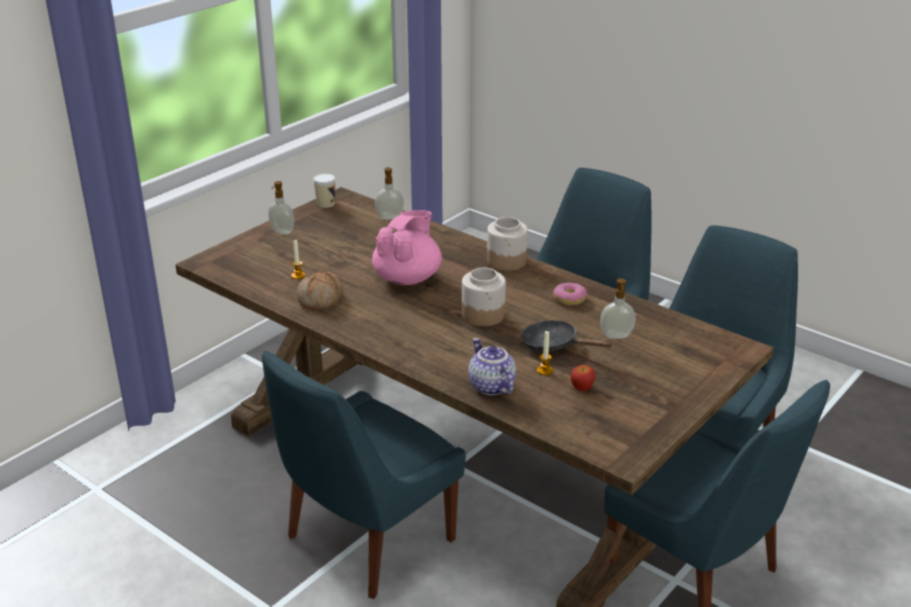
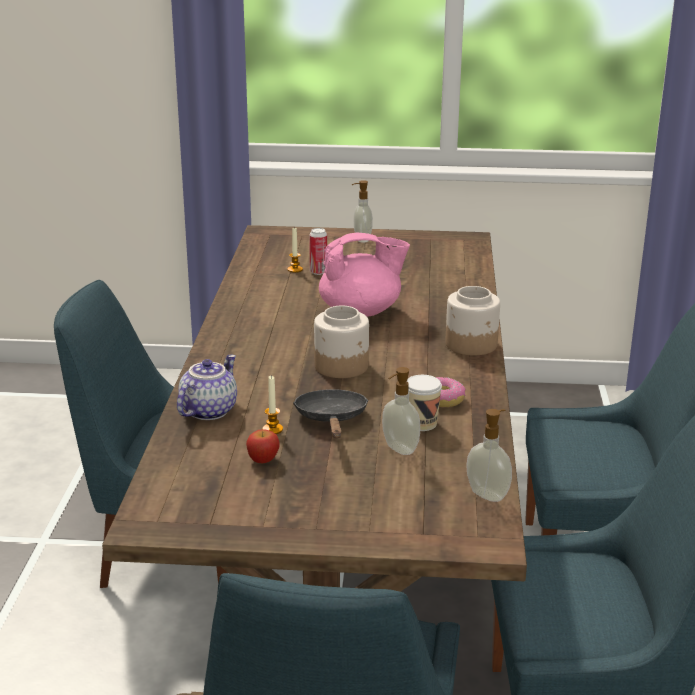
camera: 55 degrees right, 5 degrees down
bread [297,271,344,310] -> none
cup [313,174,336,208] -> cup moved to [407,375,442,431]
soap dispenser [375,167,404,220] -> soap dispenser moved to [466,409,512,502]
none -> can [309,228,327,275]

